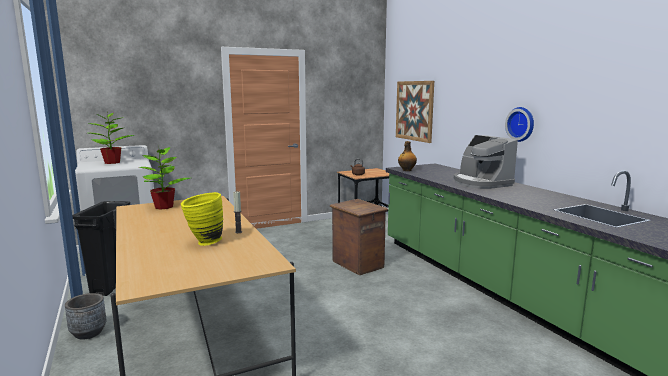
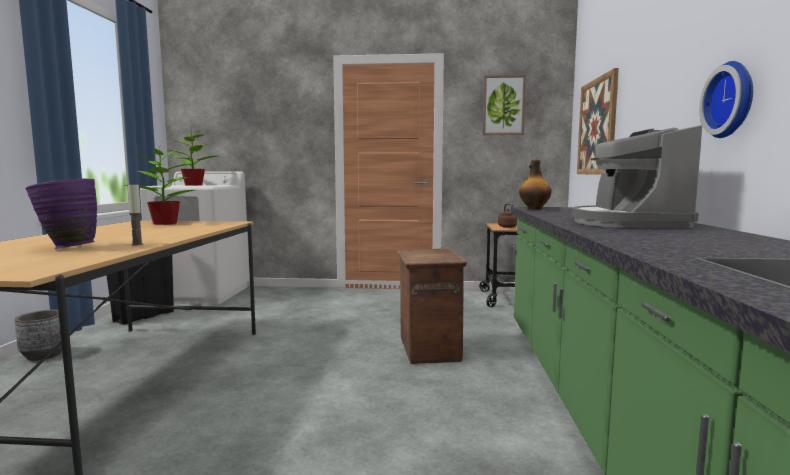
camera: 30 degrees right, 5 degrees down
yellow vase [181,192,223,246] -> purple vase [25,178,97,249]
none -> picture [483,75,526,135]

